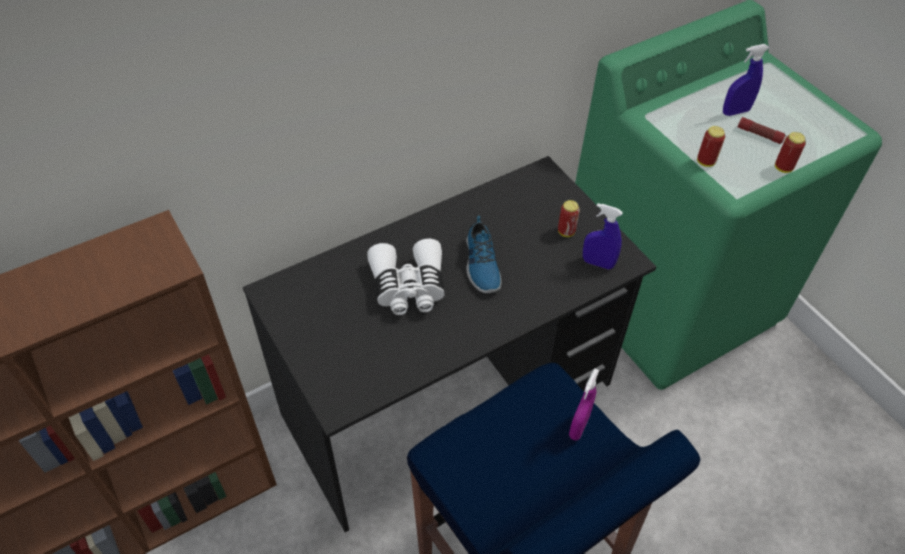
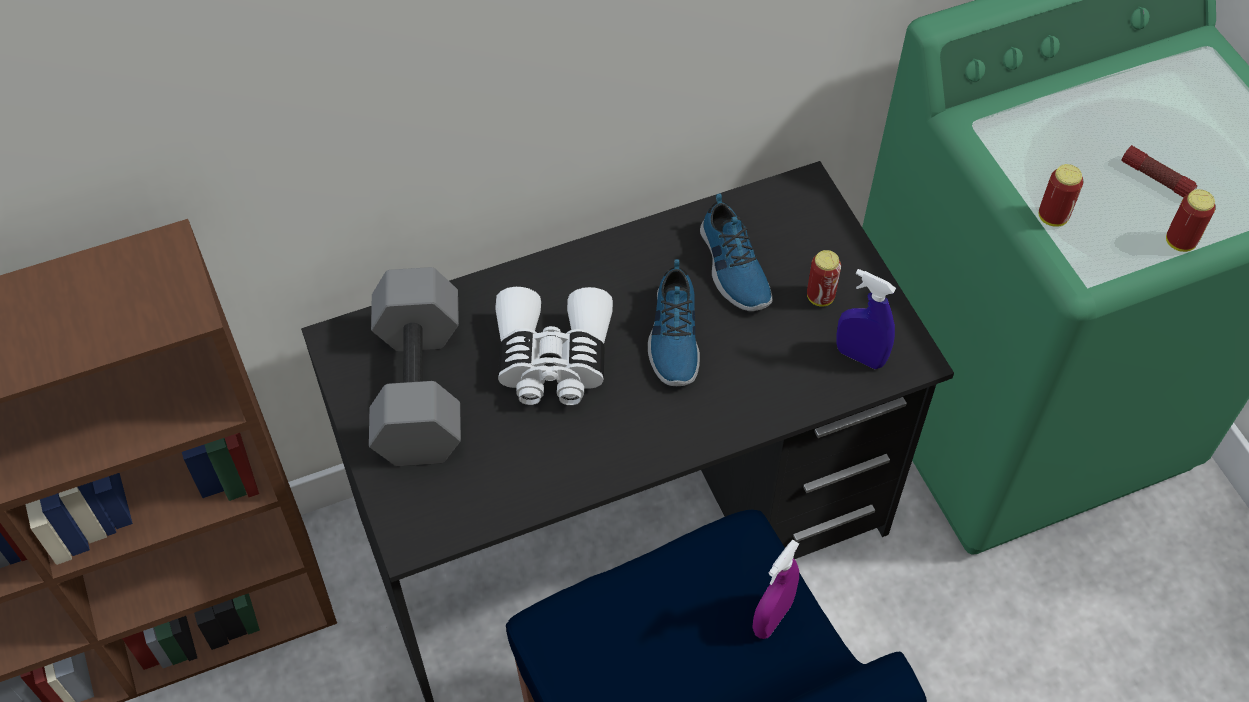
camera: 10 degrees right, 5 degrees up
blue spray bottle [723,44,769,116] -> none
none -> grey dumbbell [369,267,461,466]
none -> shoe [700,193,773,311]

